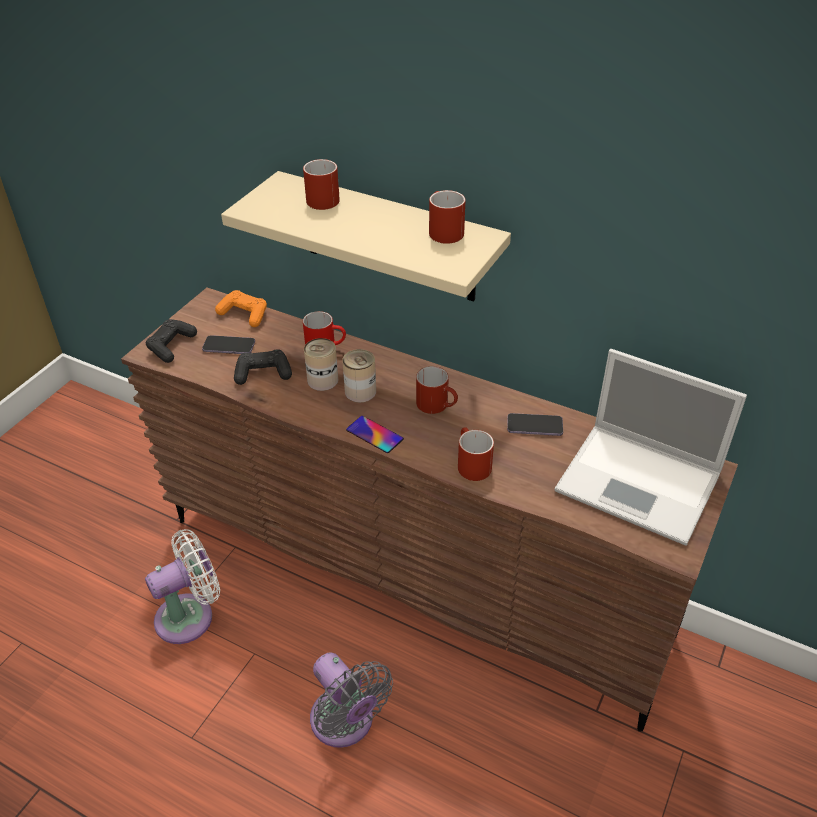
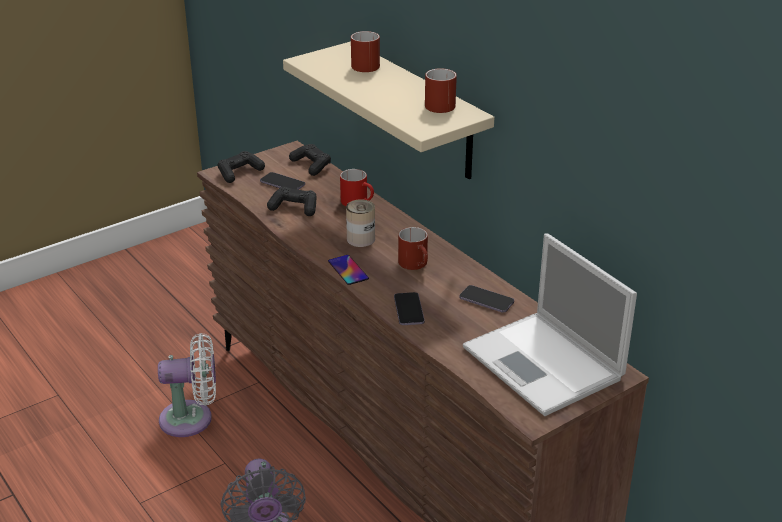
camera: 25 degrees right, 10 degrees down
orange game controller [215,290,267,327] -> black game controller [289,144,331,176]
can [304,338,338,391] -> none
red mug [458,427,494,481] -> phone [394,292,425,325]

